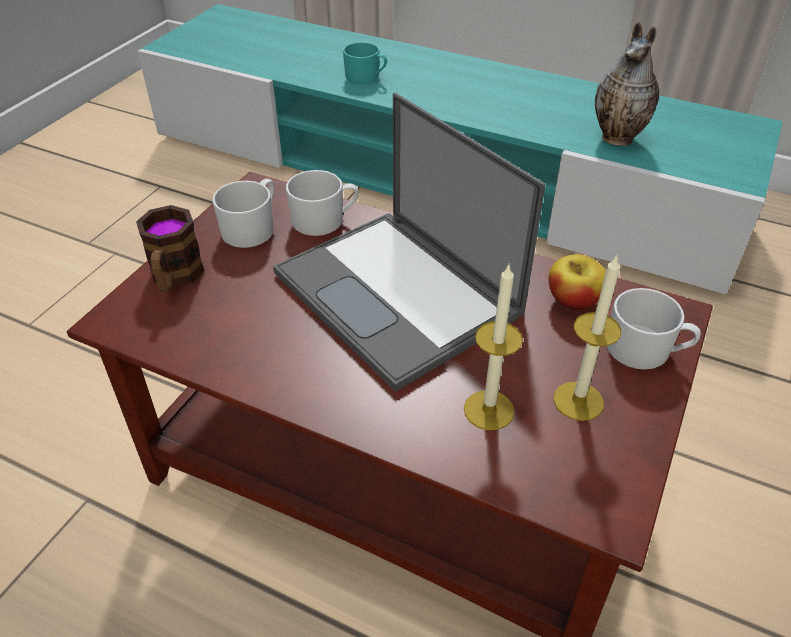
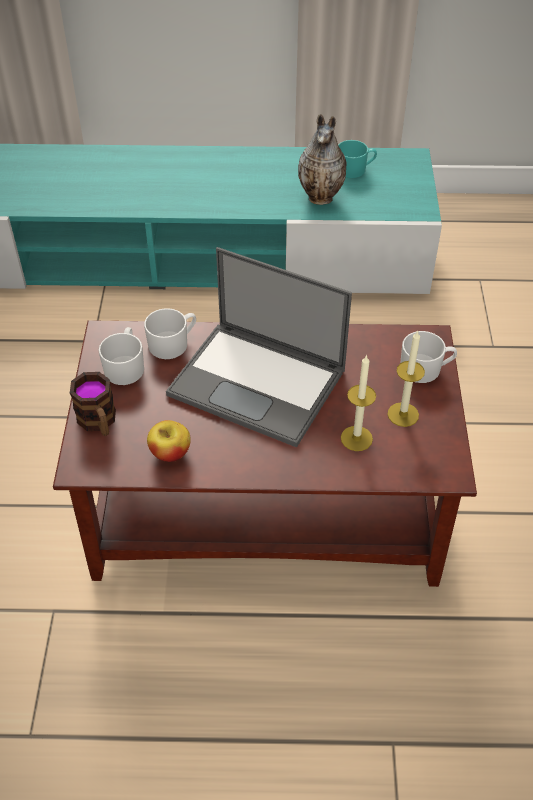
camera: 25 degrees left, 5 degrees up
turquoise mug [343,42,387,84] -> turquoise mug moved to [338,140,377,178]
apple [549,254,606,311] -> apple moved to [147,420,191,462]

